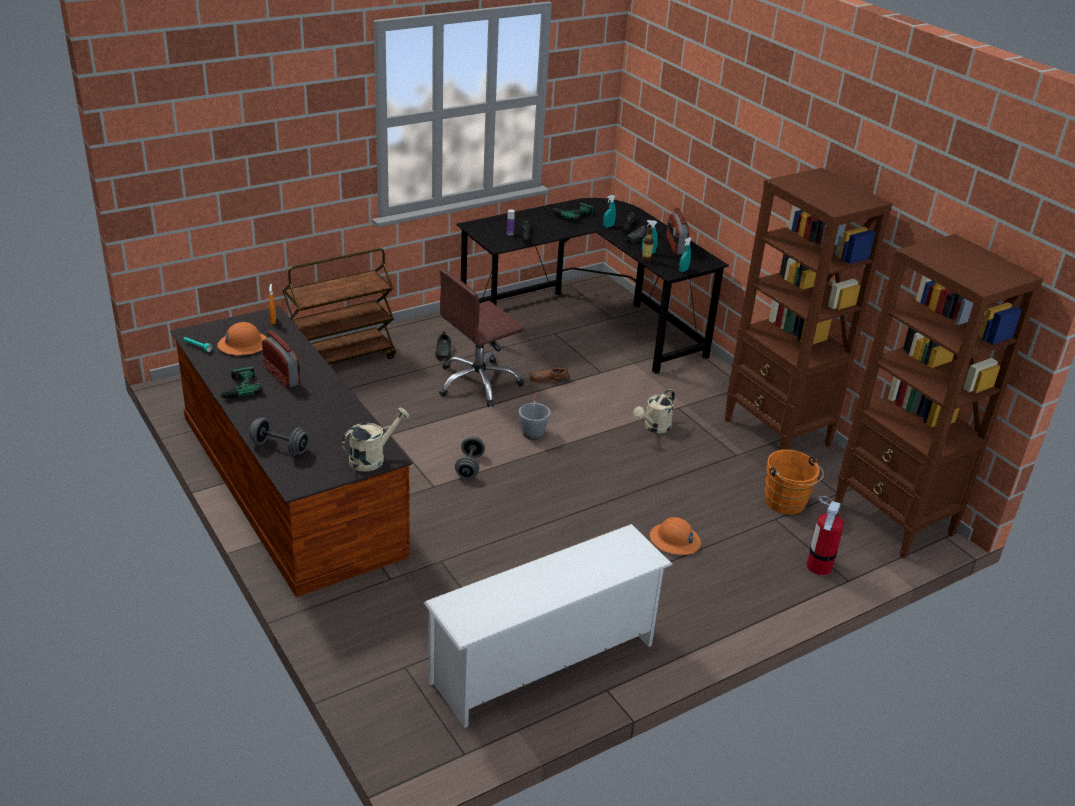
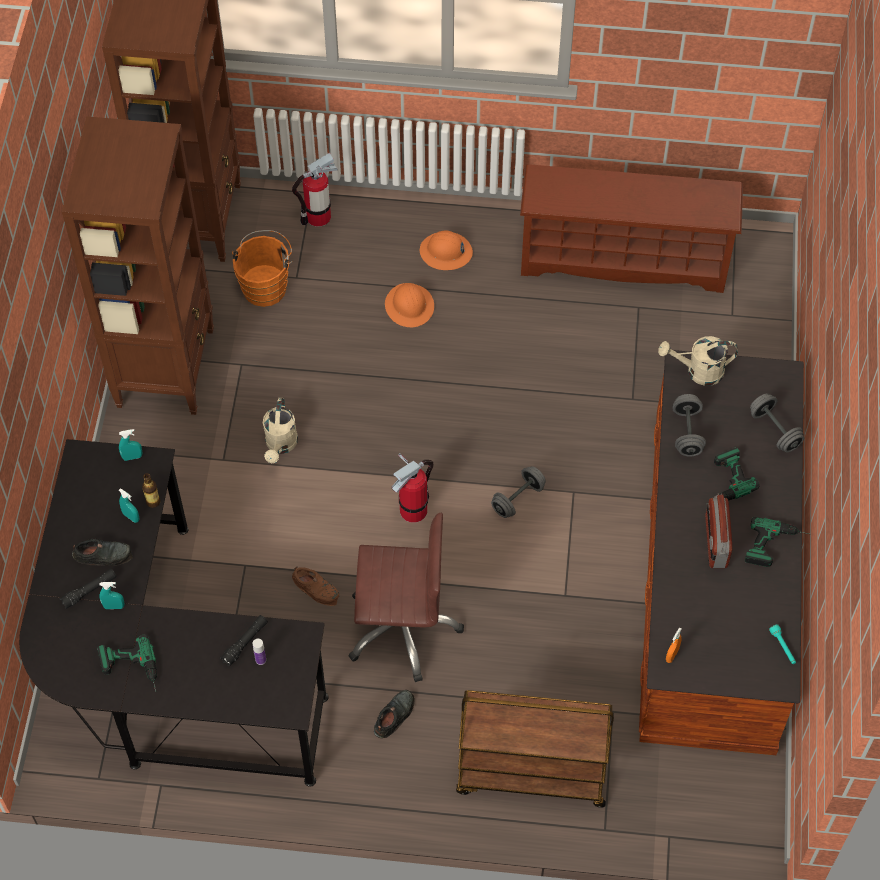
camera: 140 degrees left, 25 degrees up
orange hard hat [217,322,266,355] -> orange hard hat moved to [420,231,473,270]
white shoe rack [423,524,673,728] -> brown shoe rack [520,164,743,293]
grey bucket [519,392,551,440] -> fire extinguisher [392,453,434,523]
beige watering can [633,389,675,433] -> beige watering can turned 105 degrees clockwise [263,398,298,463]
radio [667,208,689,255] -> none
none -> grey dumbbell [672,394,706,457]
none -> power drill [706,447,759,504]

